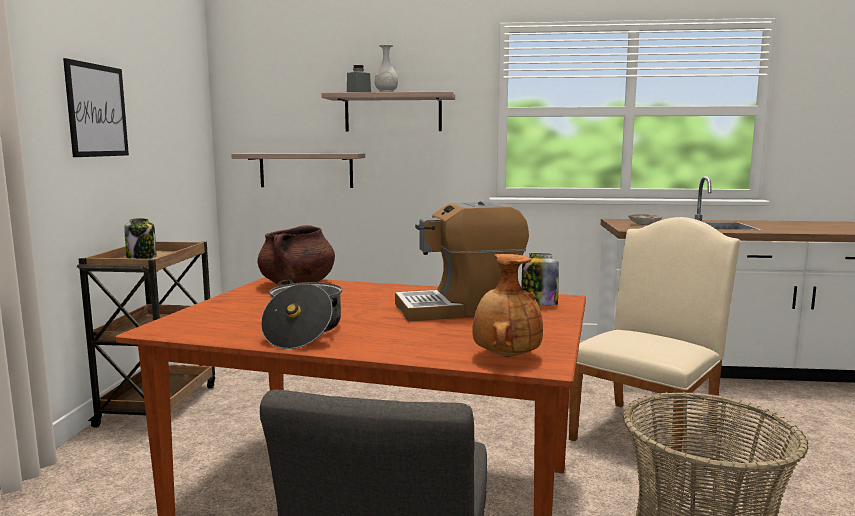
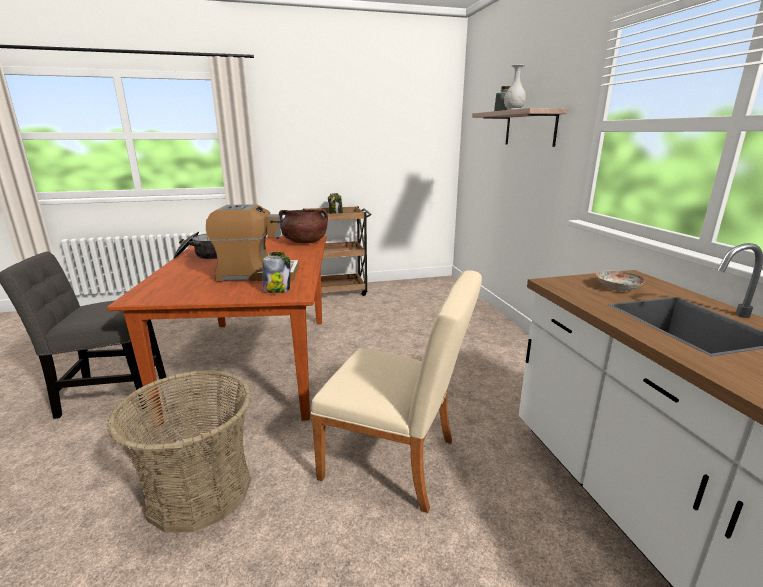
camera: 70 degrees right, 10 degrees up
picture [63,58,129,157] -> none
shelf [231,153,365,188] -> none
coffee machine [395,201,529,321] -> coffee machine turned 120 degrees clockwise [206,205,299,282]
brown vase [472,254,543,357] -> none

